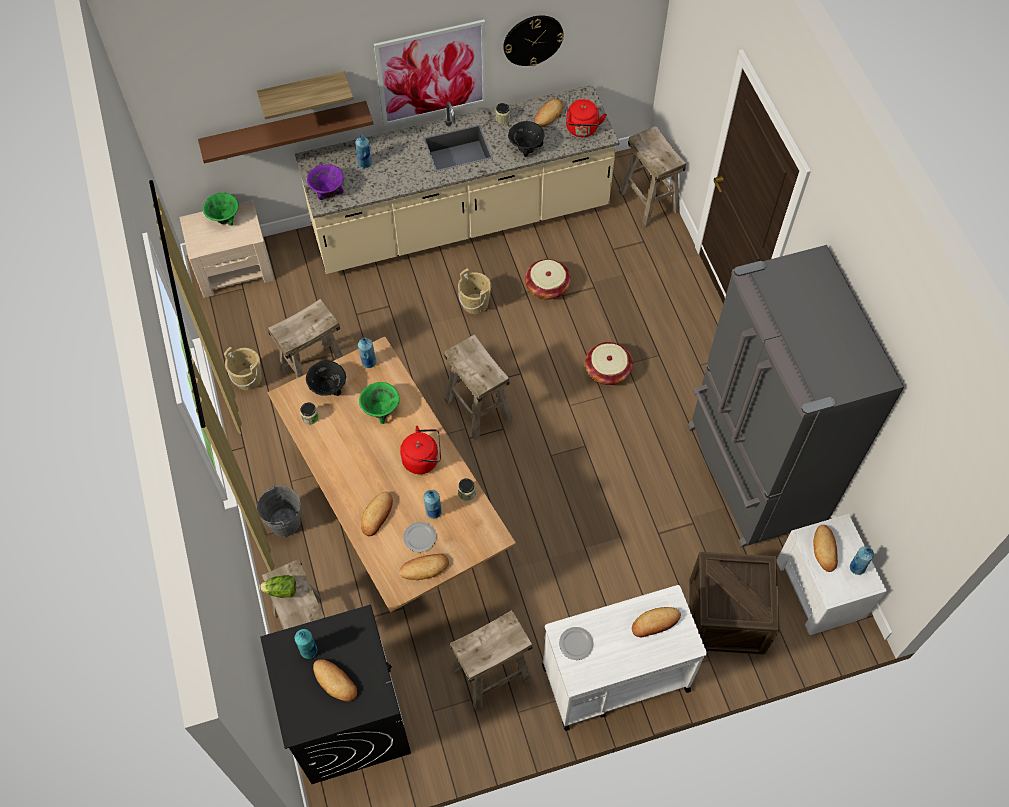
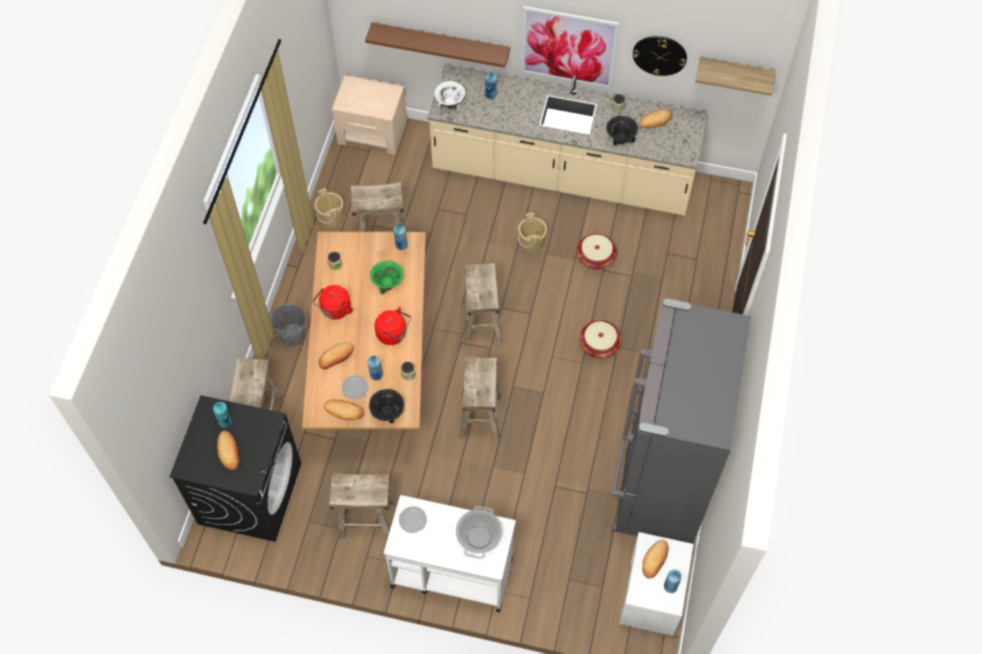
camera: 30 degrees right, 0 degrees up
green bowl [203,193,239,226] -> none
shelf [257,71,353,119] -> shelf moved to [695,57,776,96]
lettuce [259,575,296,598] -> none
black bowl [306,361,346,396] -> black bowl moved to [369,389,404,423]
purple bowl [307,164,344,200] -> white bowl [434,81,465,111]
red kettle [566,99,607,137] -> red kettle moved to [313,285,353,319]
beige stool [619,126,686,228] -> beige stool moved to [459,357,501,440]
bread [632,607,681,637] -> cooking pot [456,506,502,559]
crate [689,552,780,655] -> none

